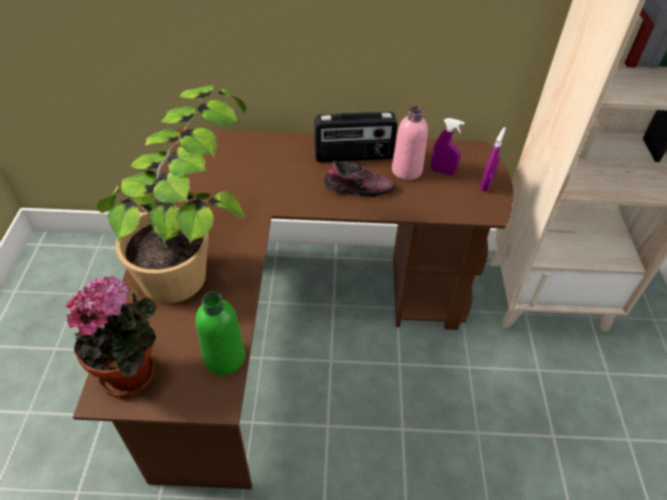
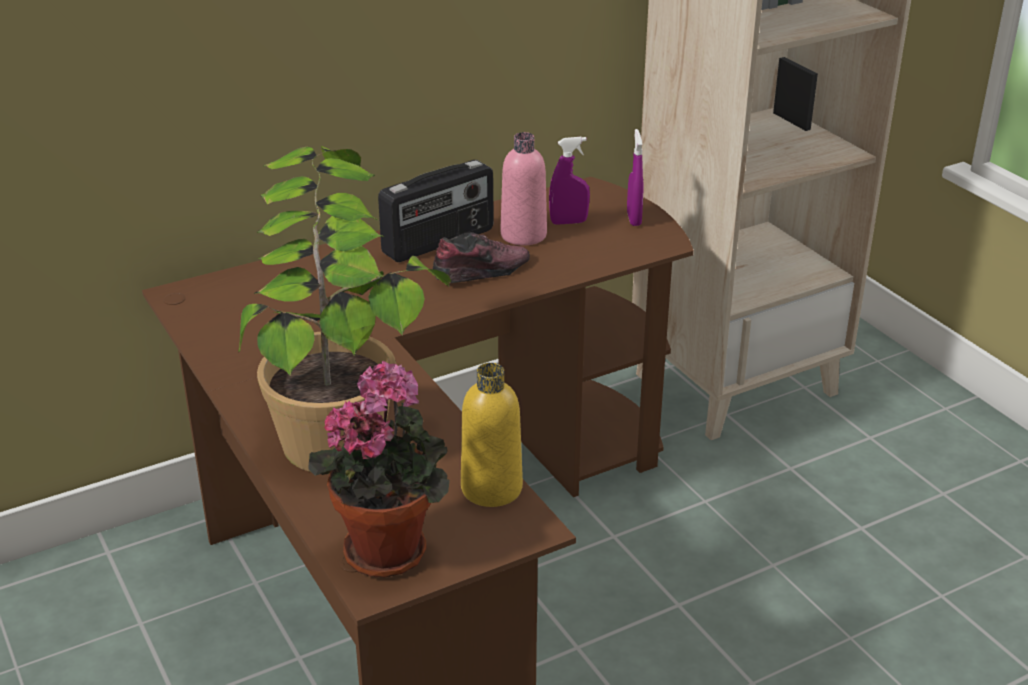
camera: 30 degrees left, 15 degrees down
green bottle [195,292,245,375] -> yellow bottle [461,363,523,507]

